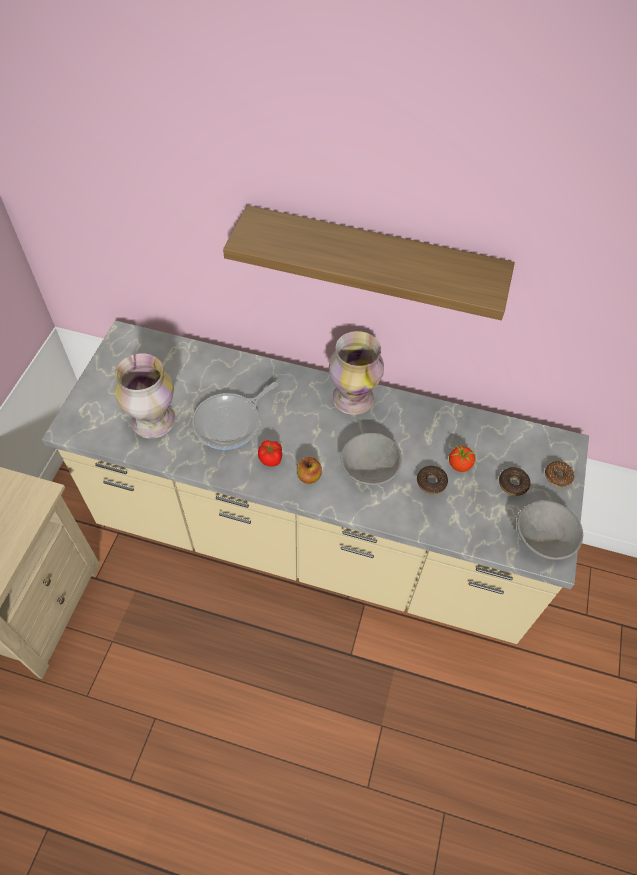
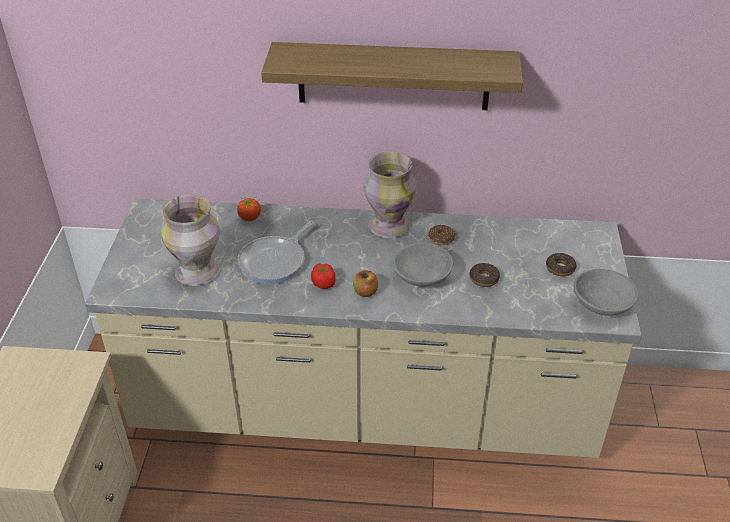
camera: 10 degrees left, 15 degrees down
tomato [449,444,476,472] -> tomato moved to [237,197,261,221]
donut [545,461,575,487] -> donut moved to [428,225,456,245]

